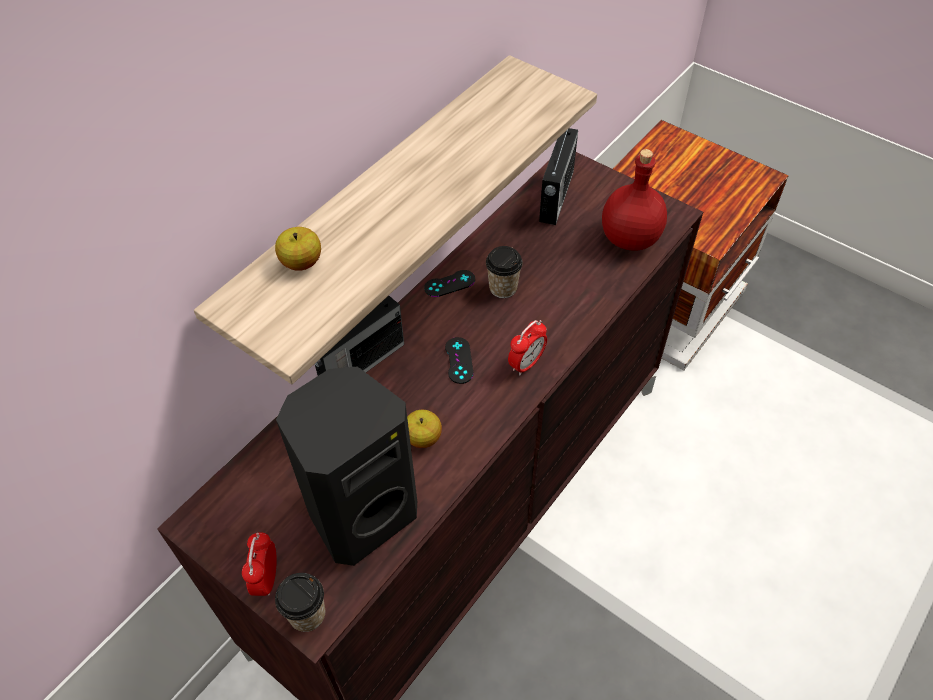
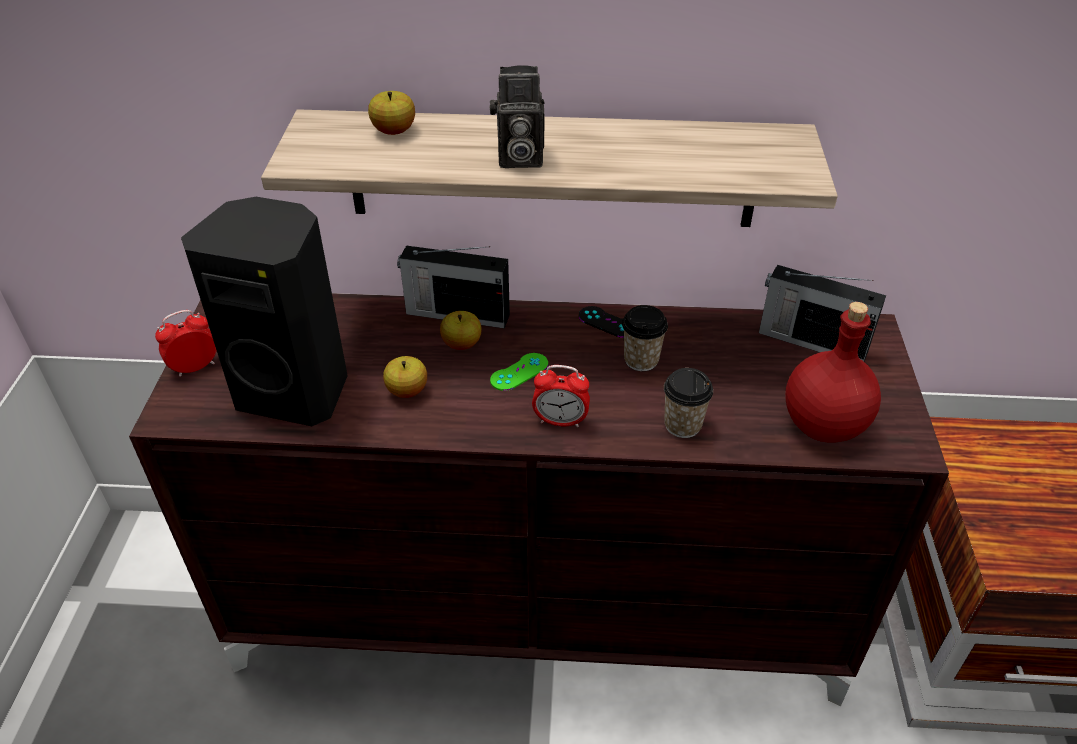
camera: 55 degrees right, 10 degrees down
cup [275,573,325,632] -> cup moved to [664,368,713,438]
black game controller [445,337,473,384] -> green game controller [490,353,549,391]
radio [539,128,578,225] -> radio turned 45 degrees clockwise [759,265,886,361]
none -> apple [440,311,481,350]
none -> camera [489,65,545,168]

